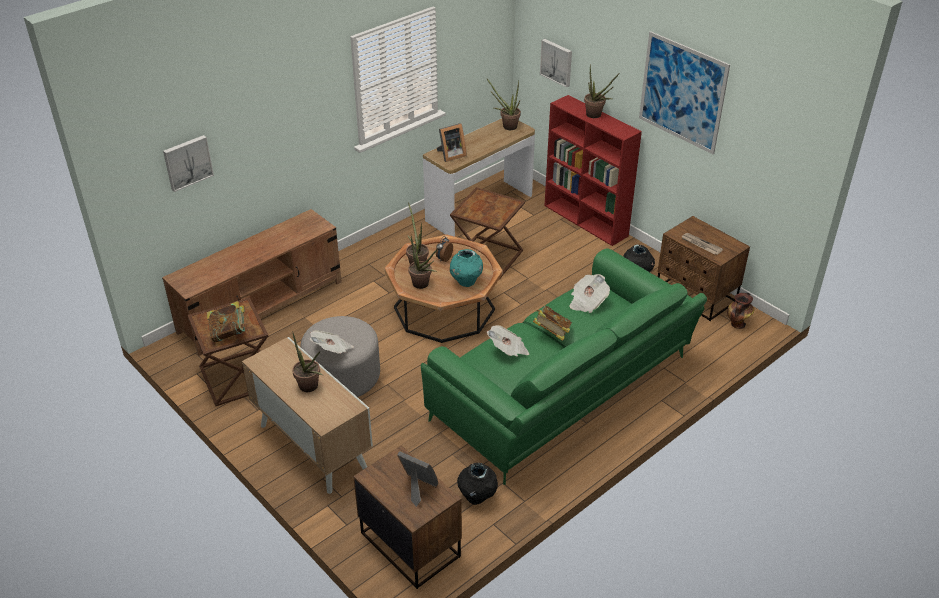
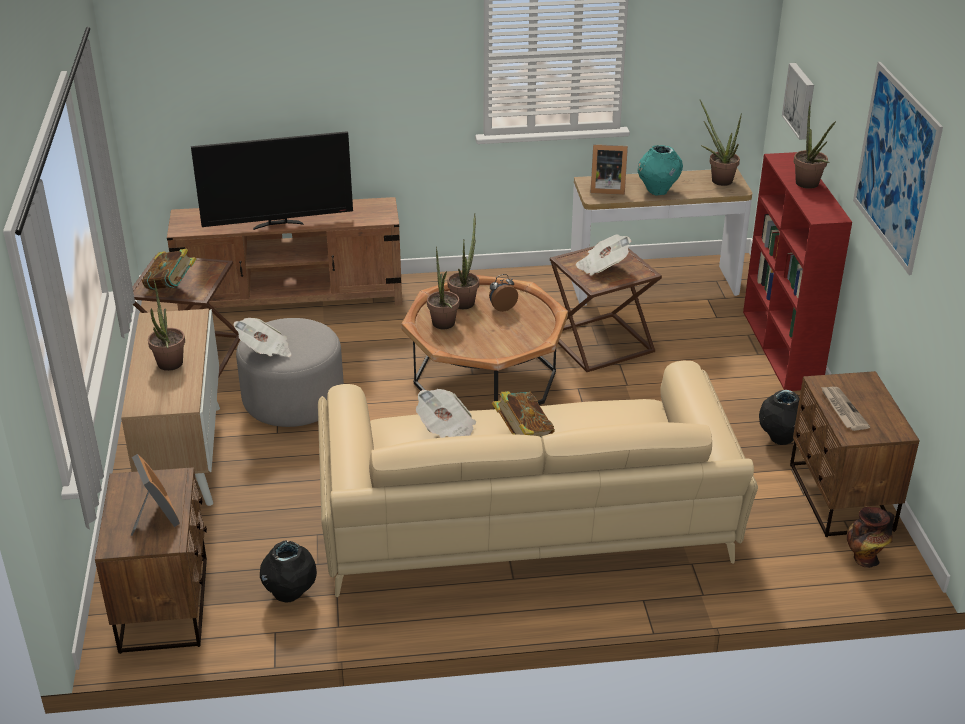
camera: 35 degrees right, 5 degrees down
picture [163,135,214,192] -> none
green sofa [421,248,707,485] -> beige sofa [318,361,758,597]
turquoise vase [450,249,483,287] -> turquoise vase moved to [637,145,683,196]
newspaper [569,274,610,313] -> newspaper moved to [576,234,631,276]
none -> television [191,131,353,230]

